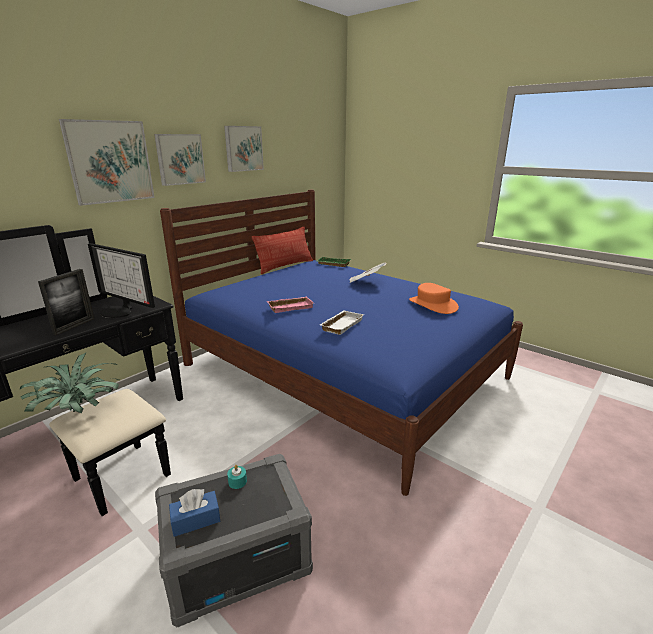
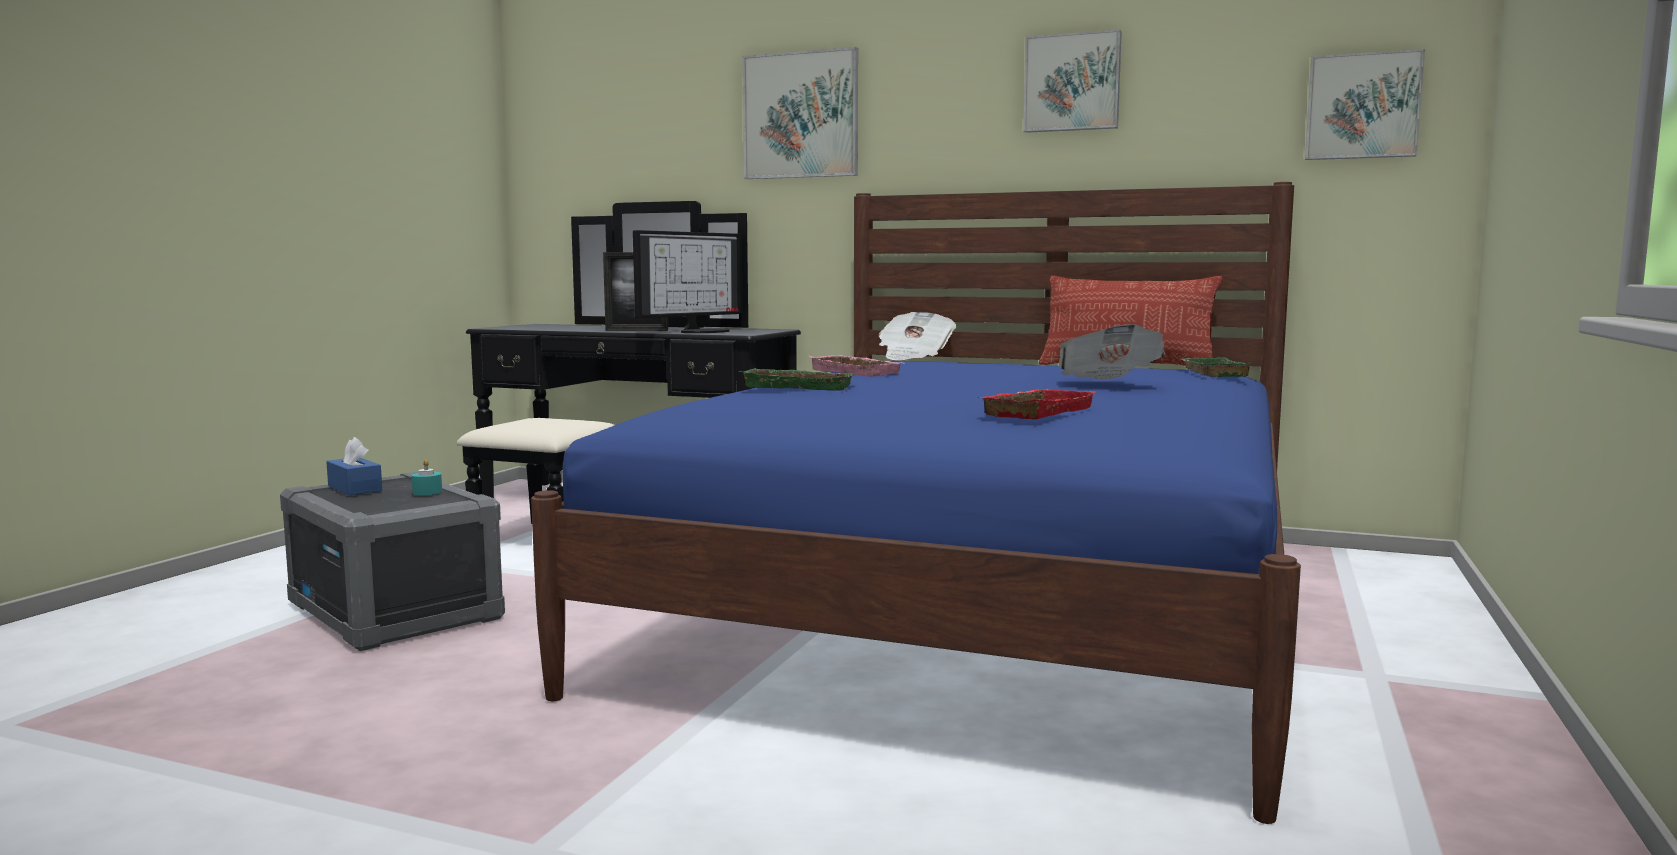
camera: 70 degrees right, 15 degrees down
potted plant [20,352,119,413] -> none
monitor [88,243,155,318] -> monitor turned 150 degrees counterclockwise [633,230,743,333]
picture [154,134,206,186] -> picture moved to [1305,49,1425,160]
white tray [320,310,364,335] -> green tray [740,368,857,391]
orange hat [409,283,459,314] -> red tray [977,389,1096,419]
none -> newspaper [879,312,956,360]

